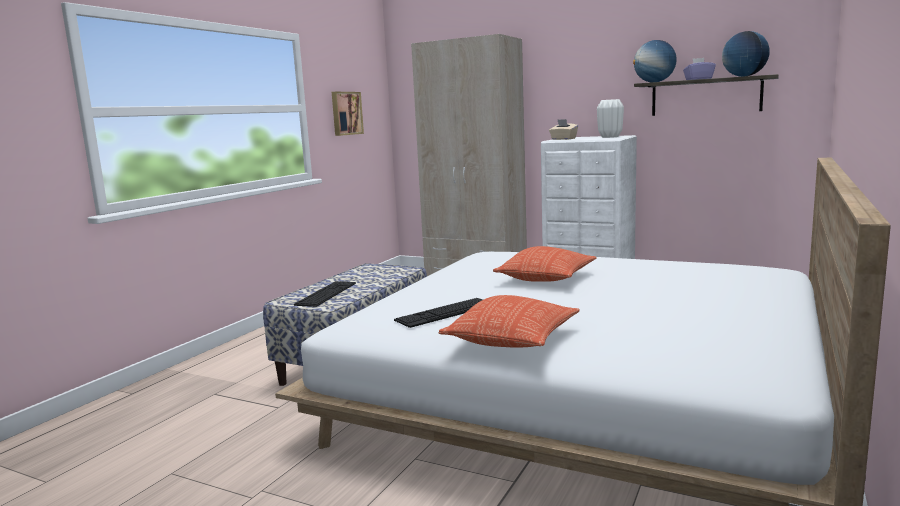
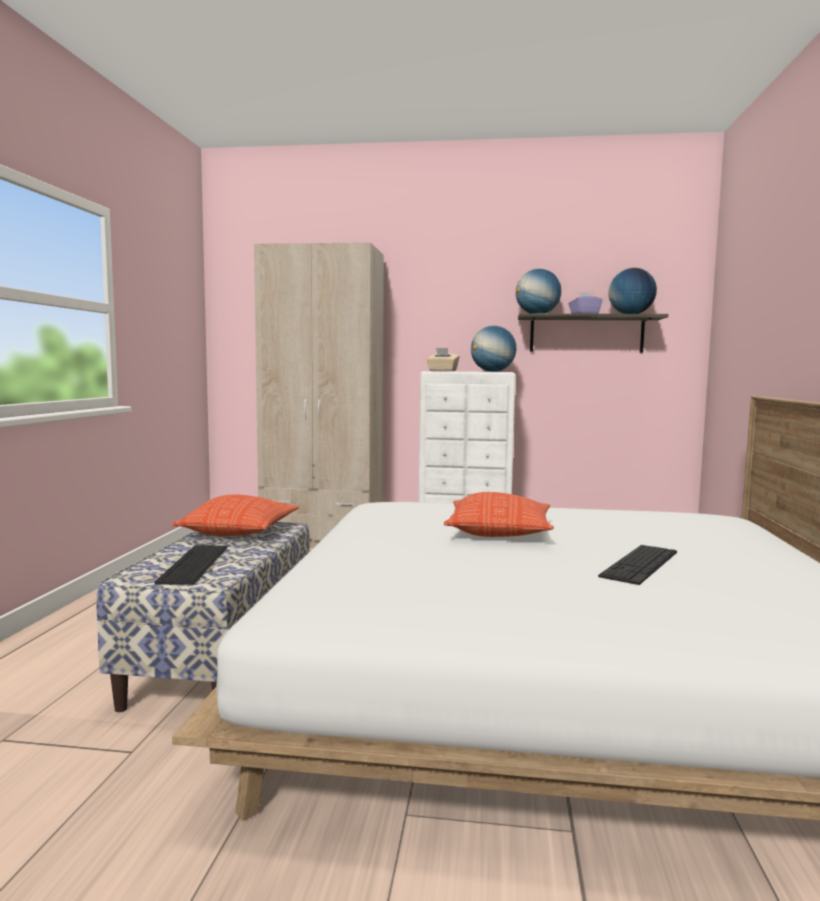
camera: 20 degrees left, 5 degrees down
picture [332,92,364,136] -> none
keyboard [394,298,483,328] -> keyboard moved to [598,545,677,585]
orange pillow [438,295,580,348] -> orange pillow moved to [172,495,299,536]
white vase [597,99,624,138] -> globe [471,326,516,372]

